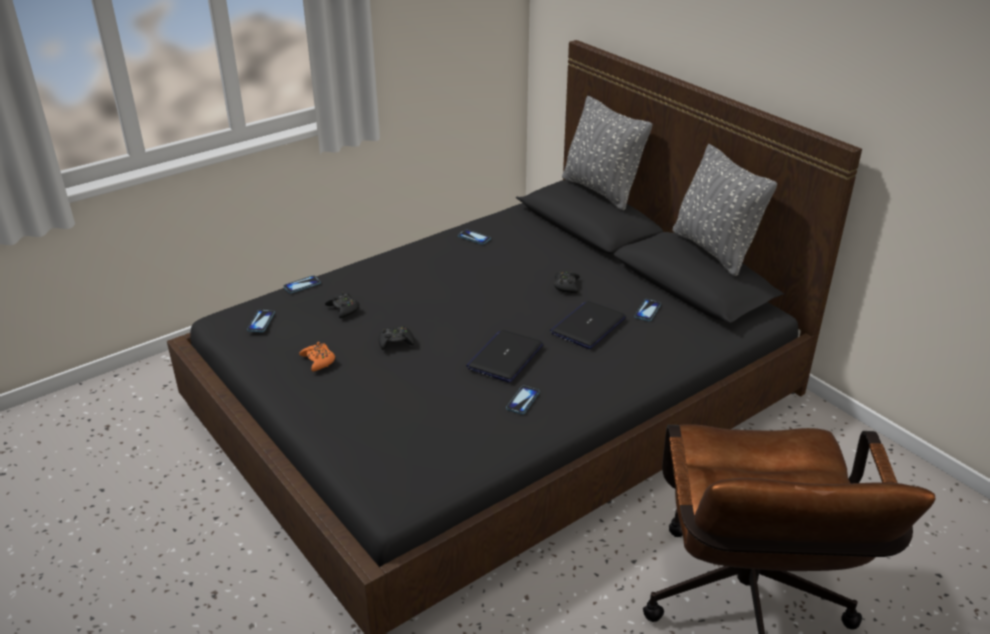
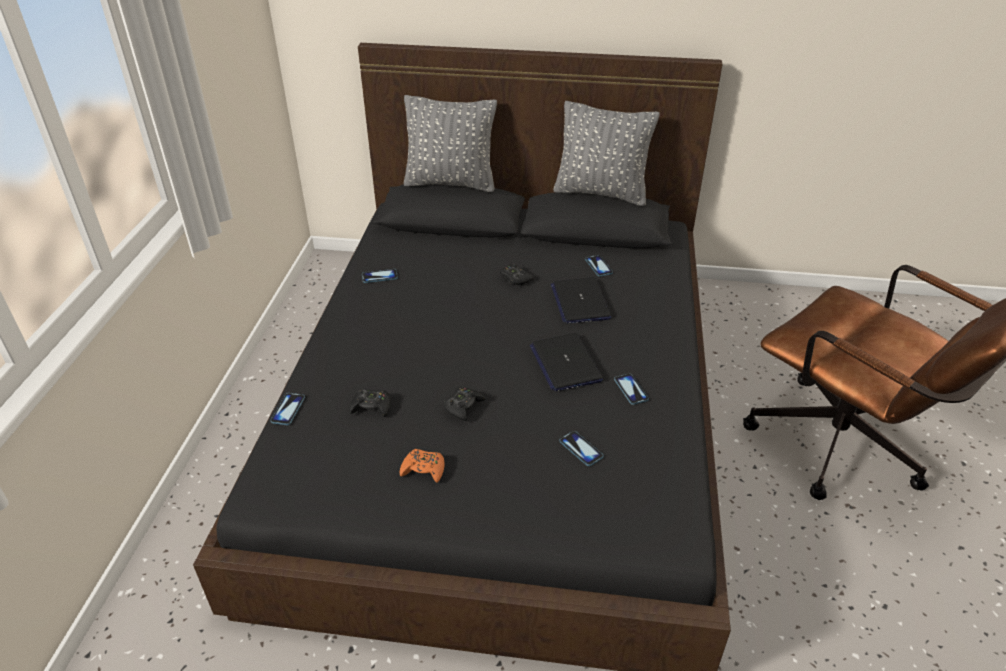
camera: 45 degrees left, 5 degrees up
phone [247,310,275,332] -> phone moved to [560,431,603,466]

